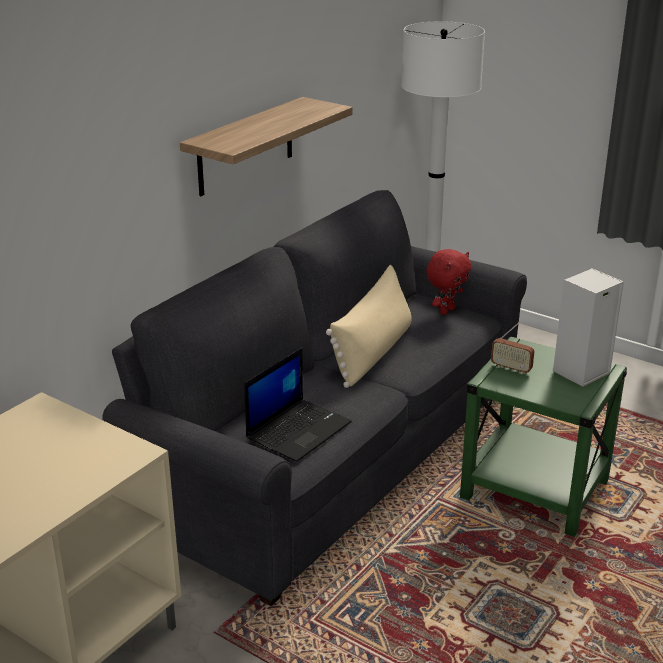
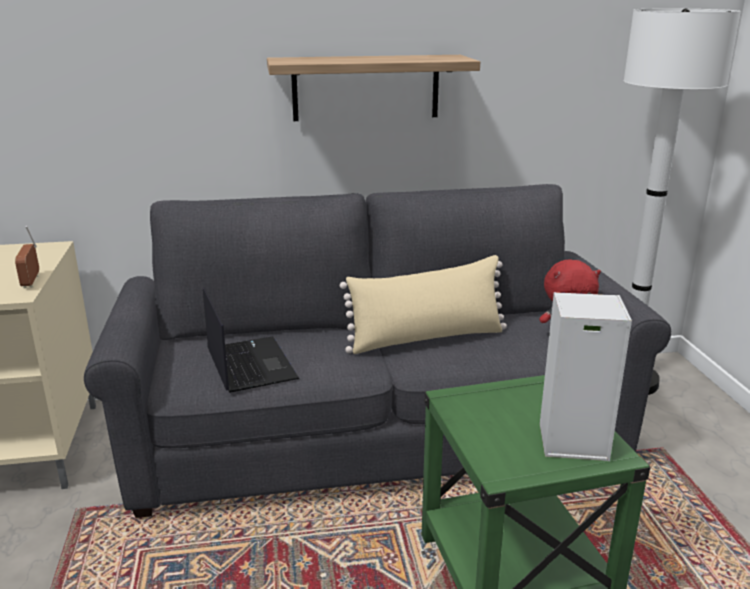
camera: 45 degrees right, 5 degrees down
laptop [244,347,352,462] -> laptop turned 105 degrees counterclockwise [203,287,299,393]
radio [491,323,534,375] -> radio moved to [15,226,39,288]

